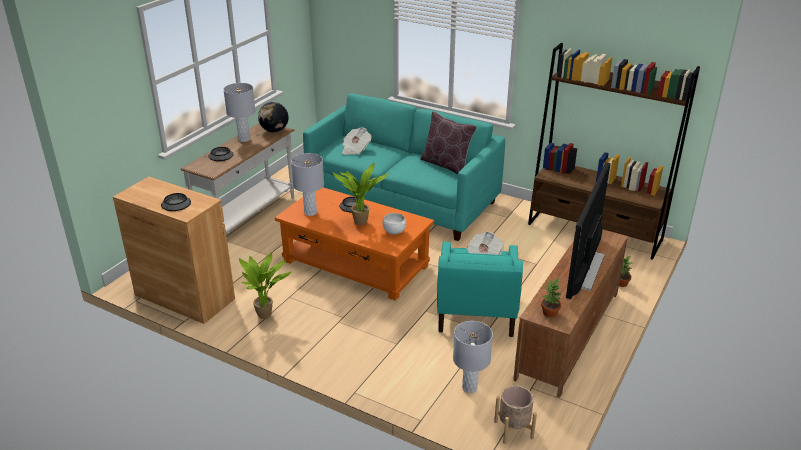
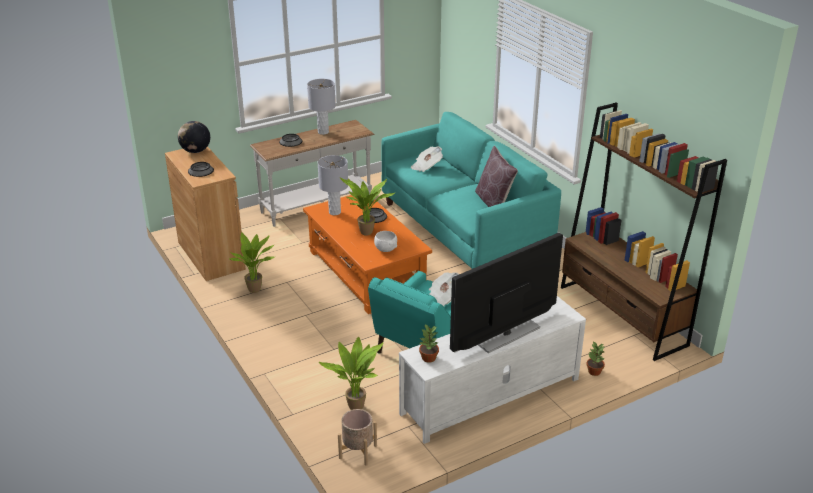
camera: 30 degrees right, 0 degrees up
globe [258,102,289,132] -> globe moved to [178,121,210,153]
grey table lamp [453,321,493,393] -> potted plant [319,337,383,410]
brown tv stand [513,230,628,398] -> white tv stand [399,296,586,444]

